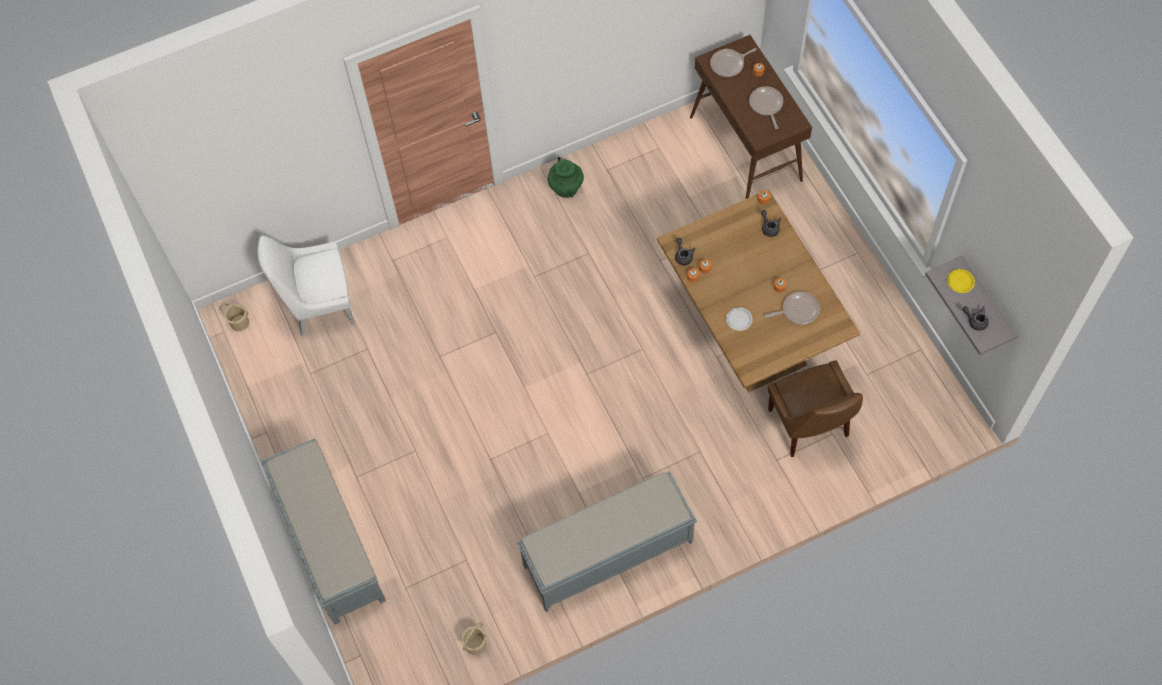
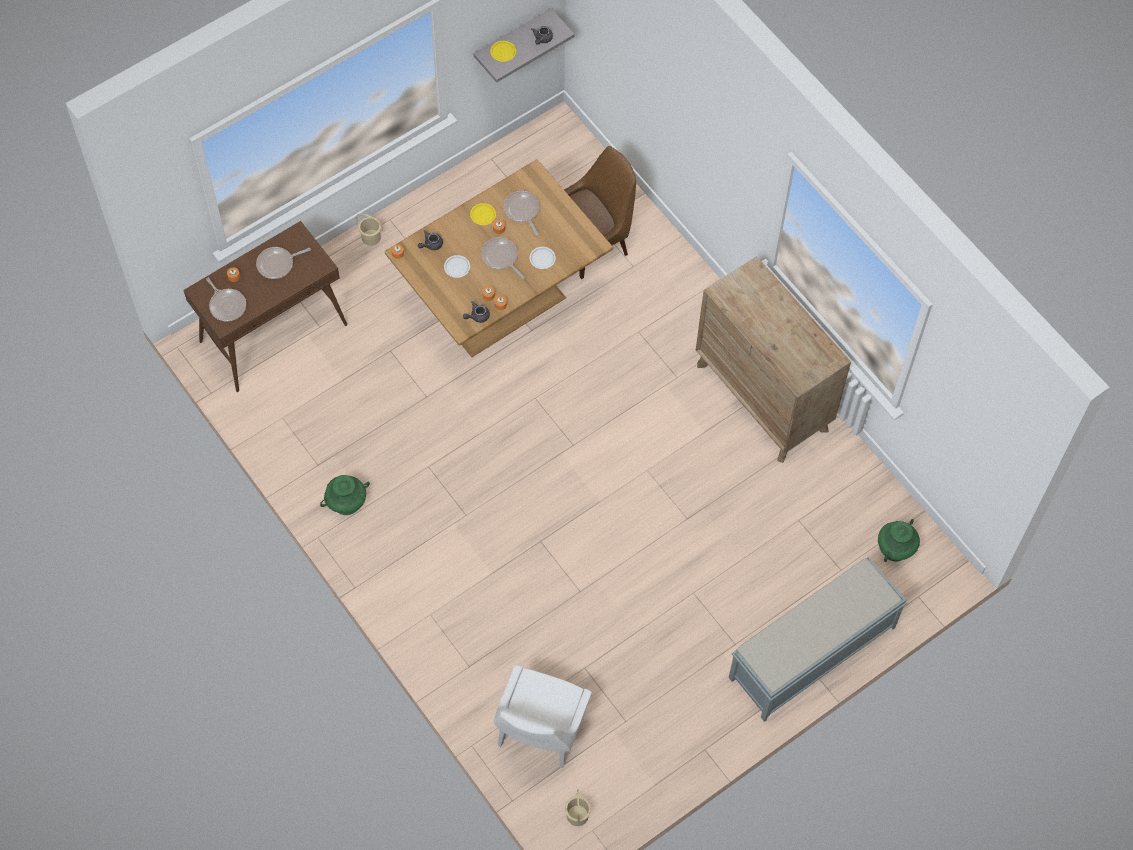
camera: 105 degrees left, 0 degrees up
white chair [257,236,354,336] -> white chair turned 45 degrees clockwise [494,665,592,768]
beige bucket [461,622,486,655] -> beige bucket moved to [356,214,383,246]
grey bench [517,471,697,612] -> brown dresser [696,256,851,463]
none -> white plate [444,255,470,278]
none -> yellow plate [470,203,496,225]
none -> frying pan [481,237,525,279]
none -> green vase [878,519,920,562]

